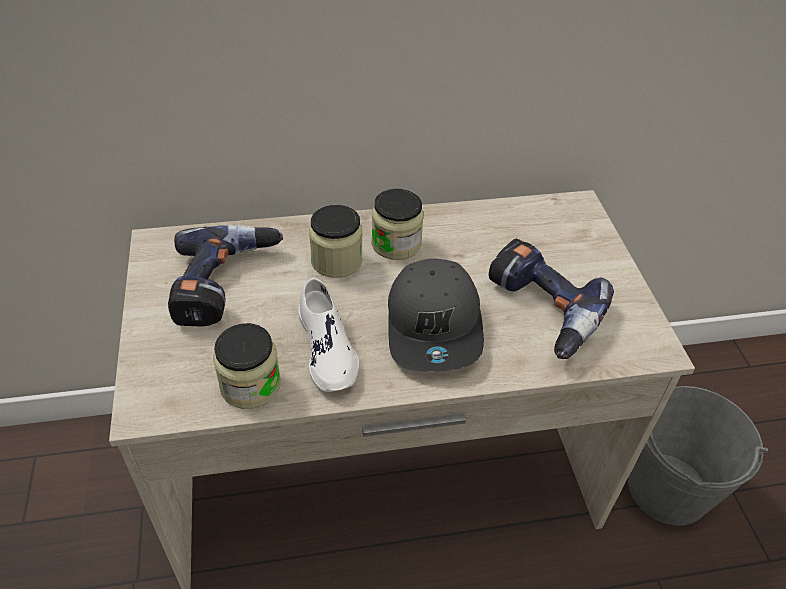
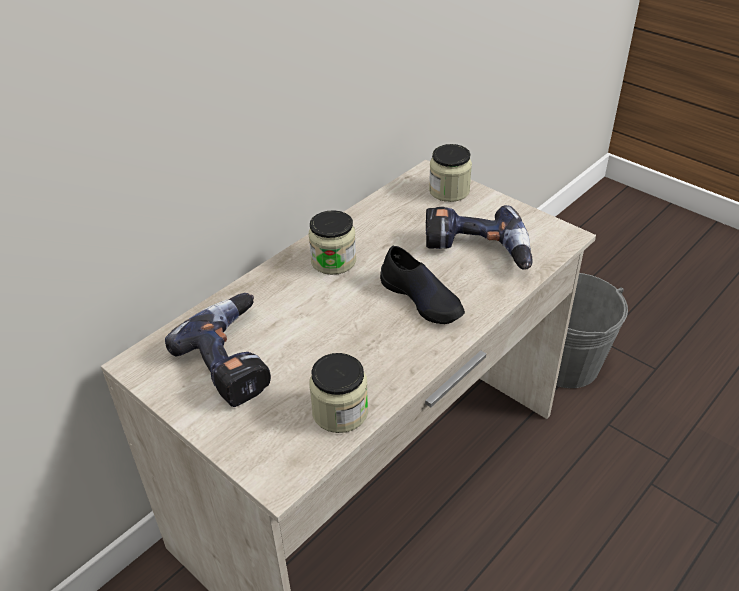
camera: 35 degrees left, 5 degrees down
white shoe [298,278,359,392] -> none
jar [309,205,363,278] -> jar moved to [429,144,472,202]
grey cap [388,258,484,372] -> black shoe [380,245,465,324]

